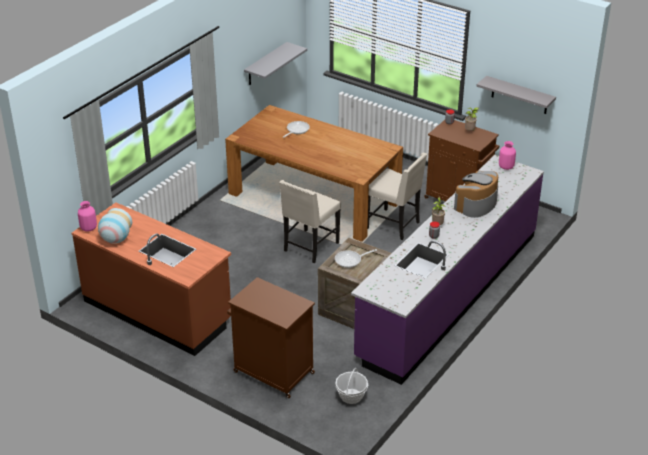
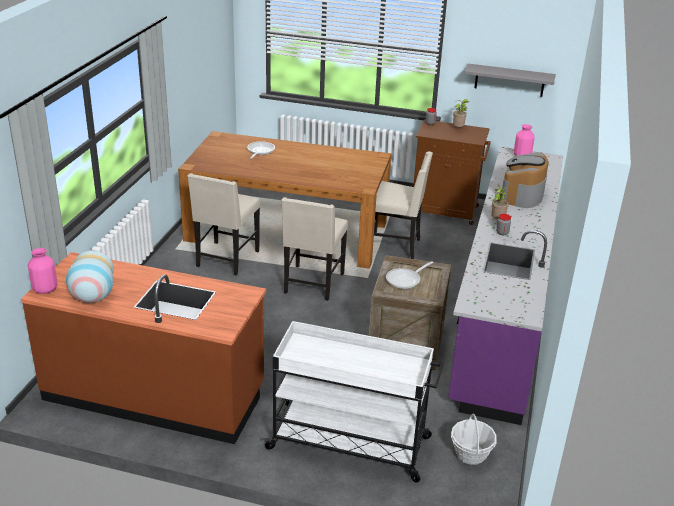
camera: 20 degrees left, 5 degrees down
brown cabinet [227,277,315,398] -> white cart [263,321,443,483]
grey shelf [244,42,307,85] -> none
none -> beige chair [188,173,260,275]

